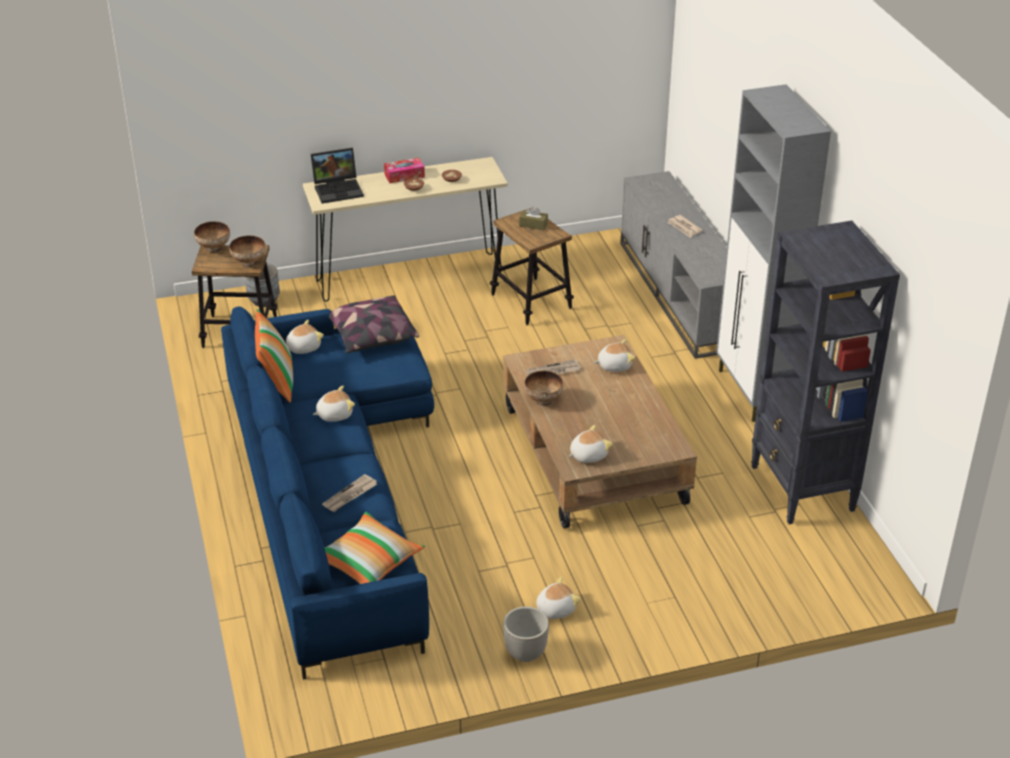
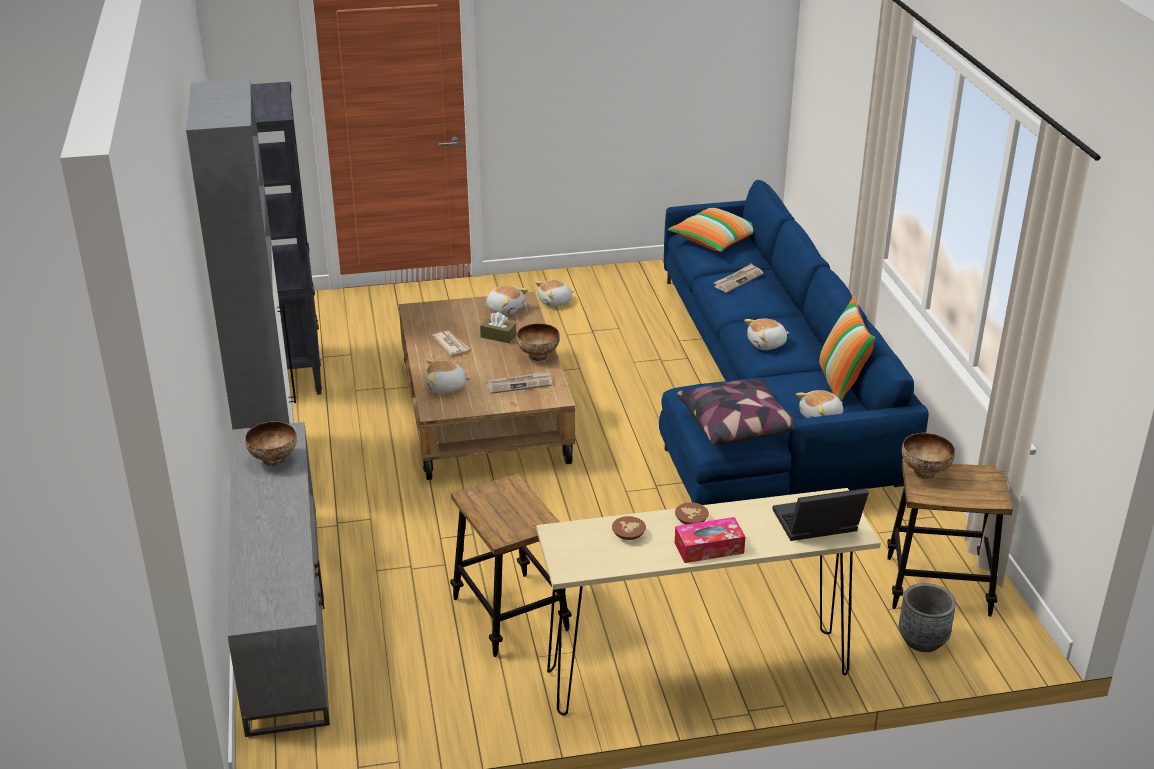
camera: 175 degrees left, 5 degrees down
bowl [194,221,230,253] -> bowl moved to [245,421,297,466]
planter [503,606,549,662] -> none
brown tissue box [519,206,548,230] -> brown tissue box moved to [480,312,516,343]
plush toy [569,425,613,463] -> plush toy turned 120 degrees counterclockwise [486,286,528,315]
newspaper [667,215,703,238] -> newspaper moved to [432,331,470,355]

